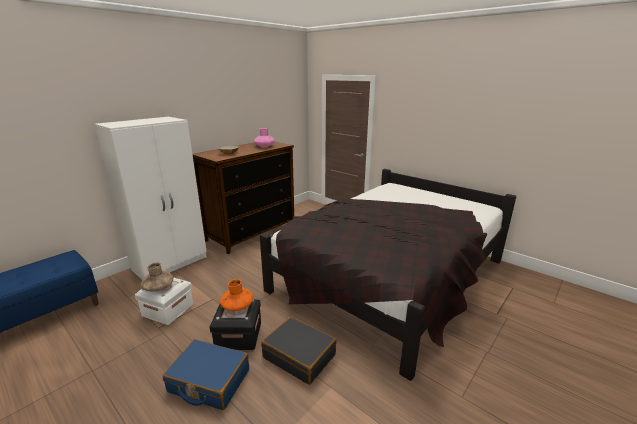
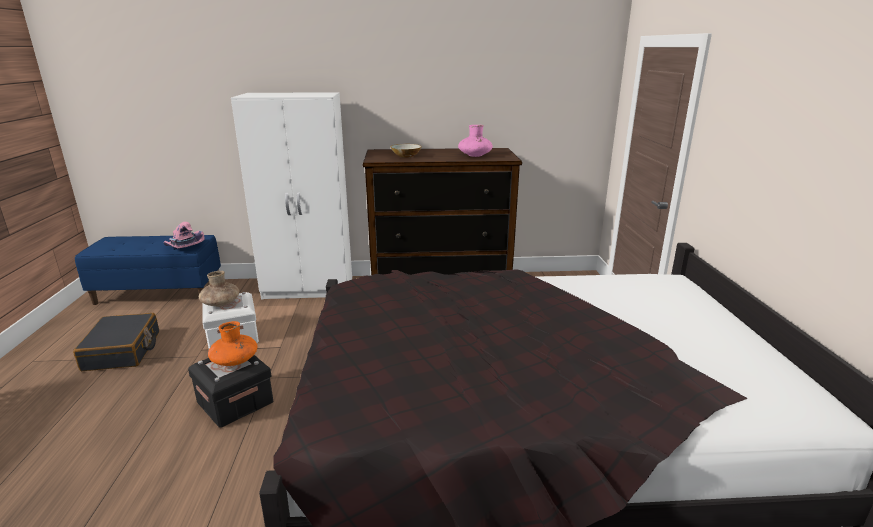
camera: 45 degrees right, 0 degrees up
blue suitcase [163,339,249,410] -> none
black suitcase [261,317,337,385] -> black suitcase moved to [73,313,159,371]
none -> pink hat [163,222,205,248]

